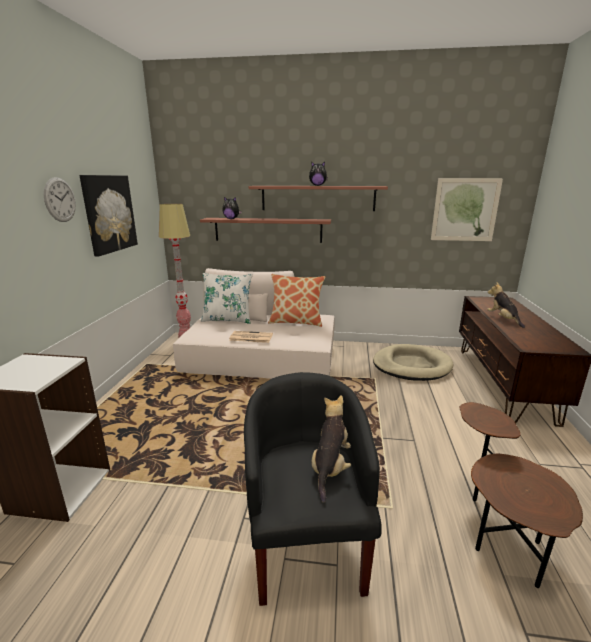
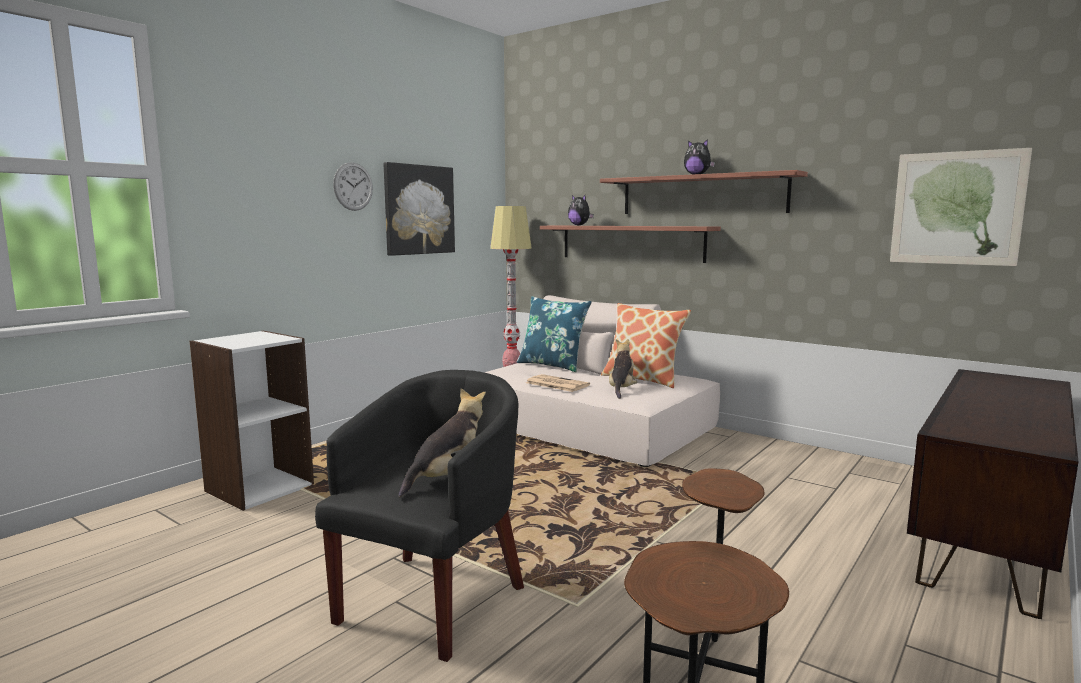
camera: 30 degrees right, 10 degrees down
white pillow [201,273,253,324] -> blue pillow [517,296,592,372]
beige dog bed [373,344,453,381] -> none
plush toy [487,282,525,328] -> plush toy moved to [609,339,637,399]

